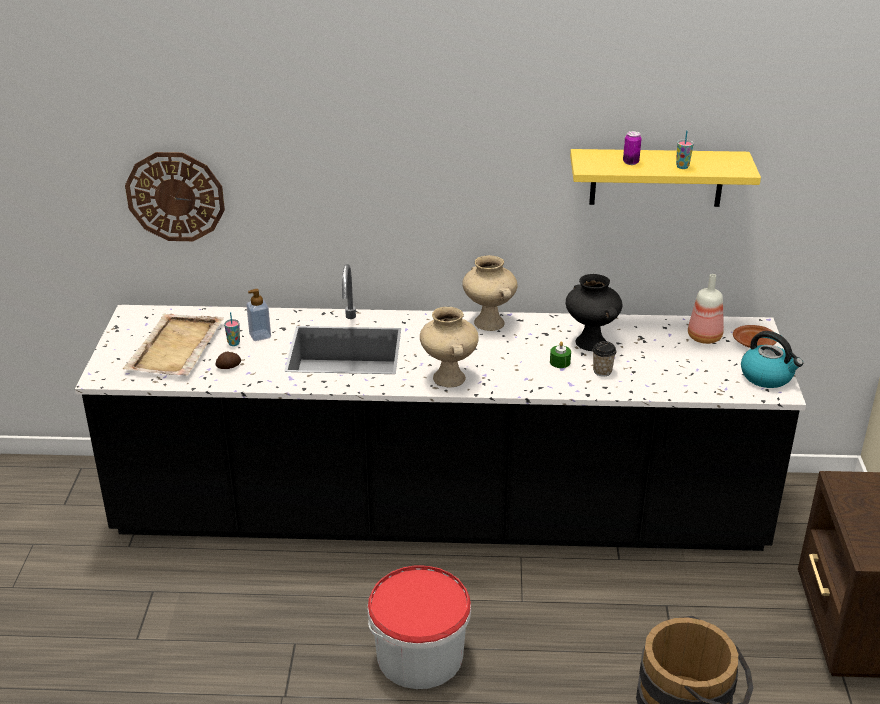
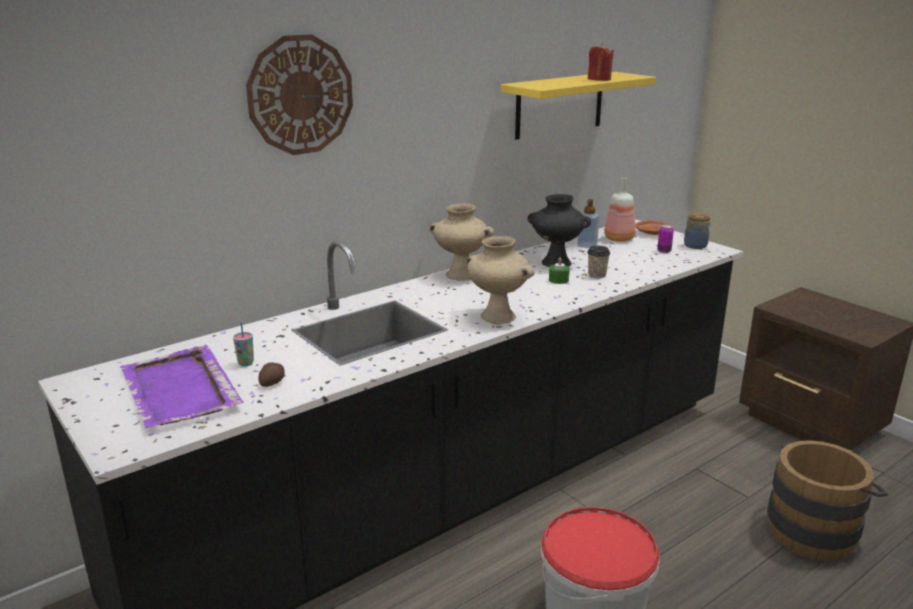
camera: 40 degrees left, 10 degrees down
beige tray [123,313,224,375] -> purple tray [119,345,244,428]
wall clock [125,152,225,241] -> wall clock moved to [246,34,353,155]
soap dispenser [246,289,271,341] -> soap dispenser moved to [577,199,599,248]
can [623,131,642,165] -> can moved to [657,225,674,253]
cup [676,130,694,169] -> red candle [588,43,614,81]
kettle [741,331,803,388] -> jar [684,213,710,249]

